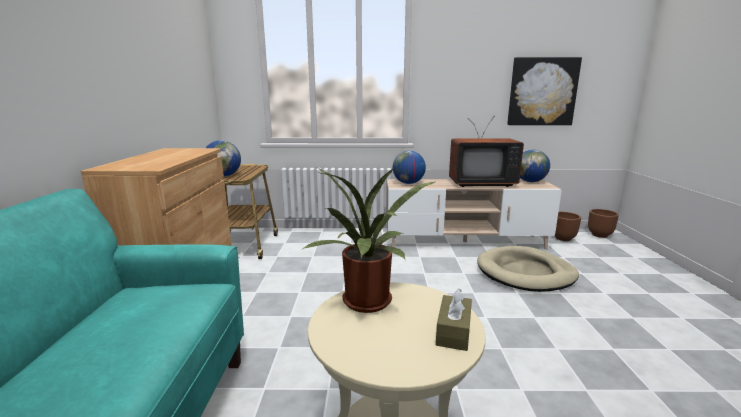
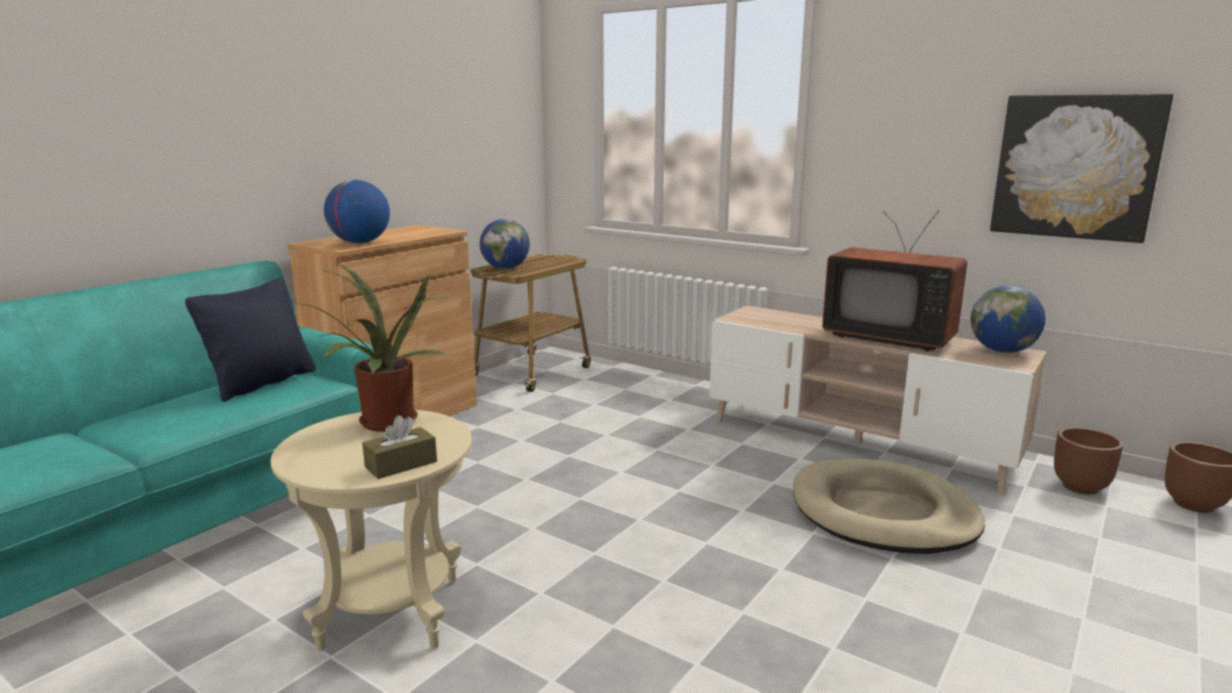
camera: 35 degrees right, 0 degrees up
globe [393,151,426,184] -> globe moved to [324,180,390,243]
none -> black pillow [185,278,316,402]

